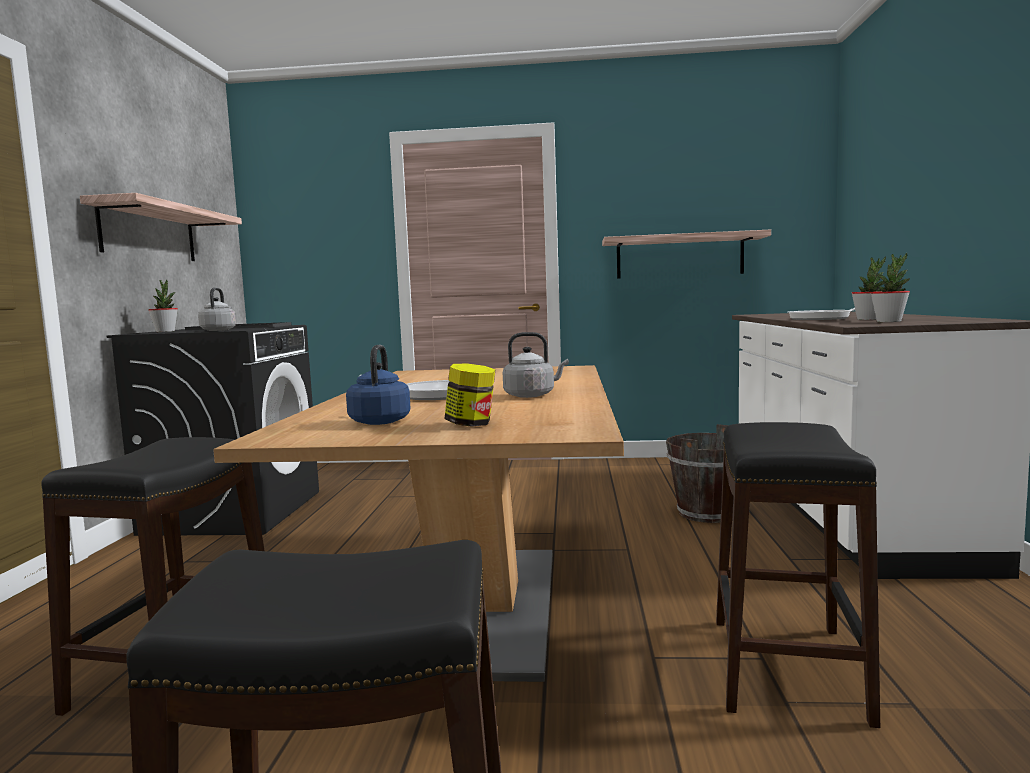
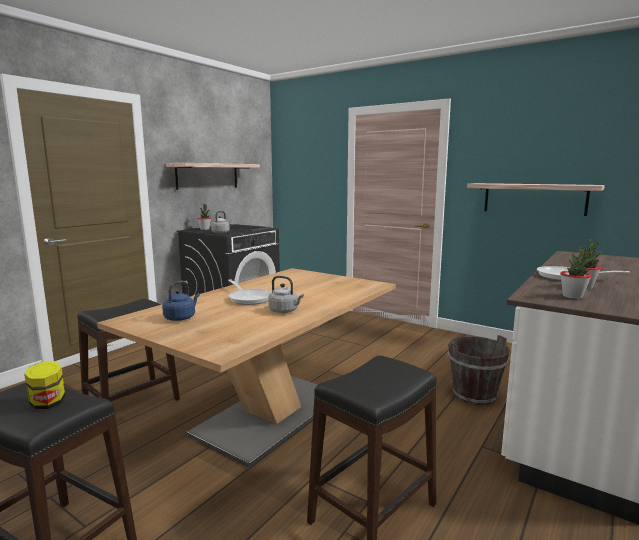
camera: 30 degrees right, 5 degrees up
jar [444,363,495,427] -> jar moved to [24,362,65,409]

